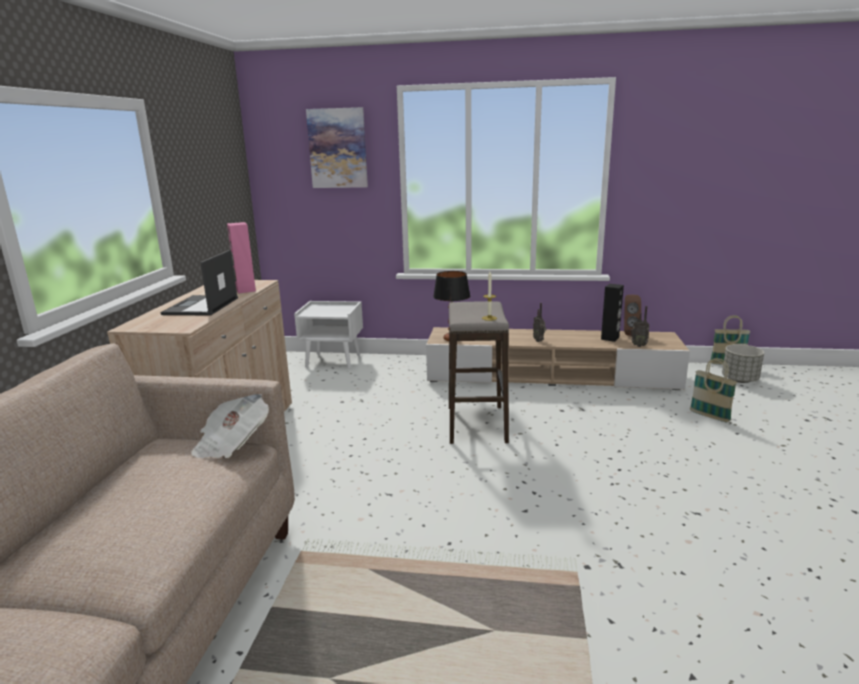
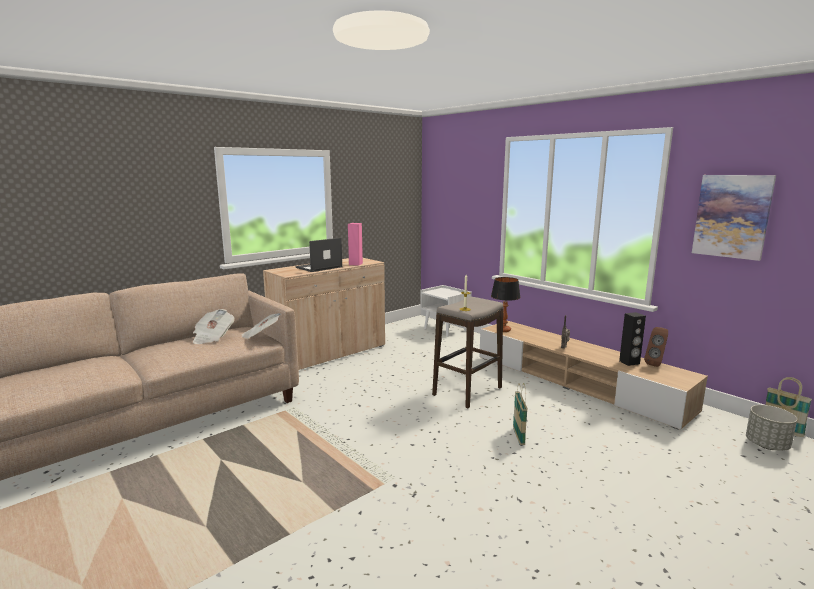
camera: 40 degrees right, 5 degrees down
picture [306,107,368,188] -> picture moved to [692,175,776,261]
radio [630,306,650,347] -> none
basket [690,358,737,422] -> basket moved to [513,383,528,445]
none -> newspaper [193,309,234,344]

